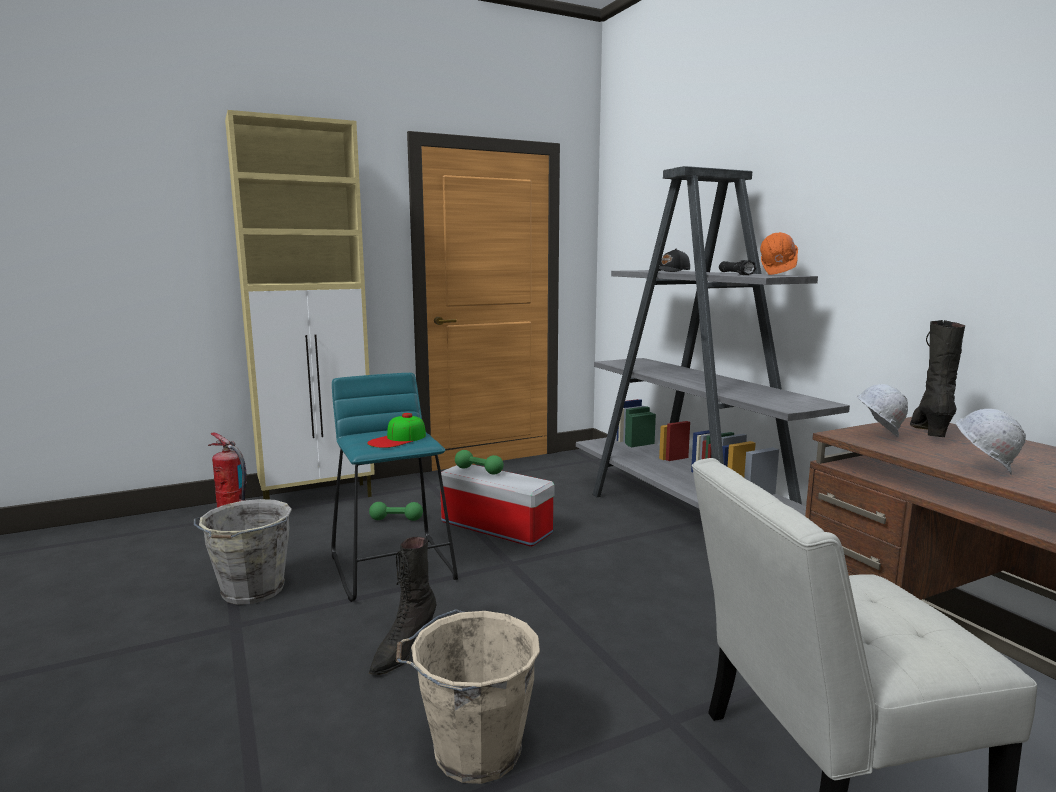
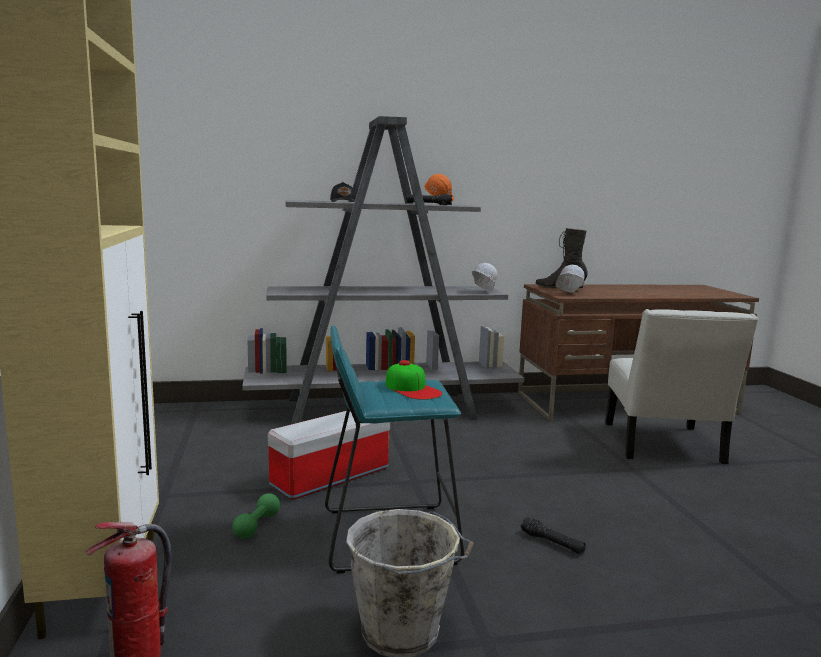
camera: 75 degrees left, 0 degrees up
black boot [369,537,437,675] -> black flashlight [521,517,586,555]
beige bucket [396,609,540,784] -> none
green dumbbell [455,450,504,475] -> none
white hard hat [955,409,1026,476] -> white hard hat moved to [472,263,497,292]

